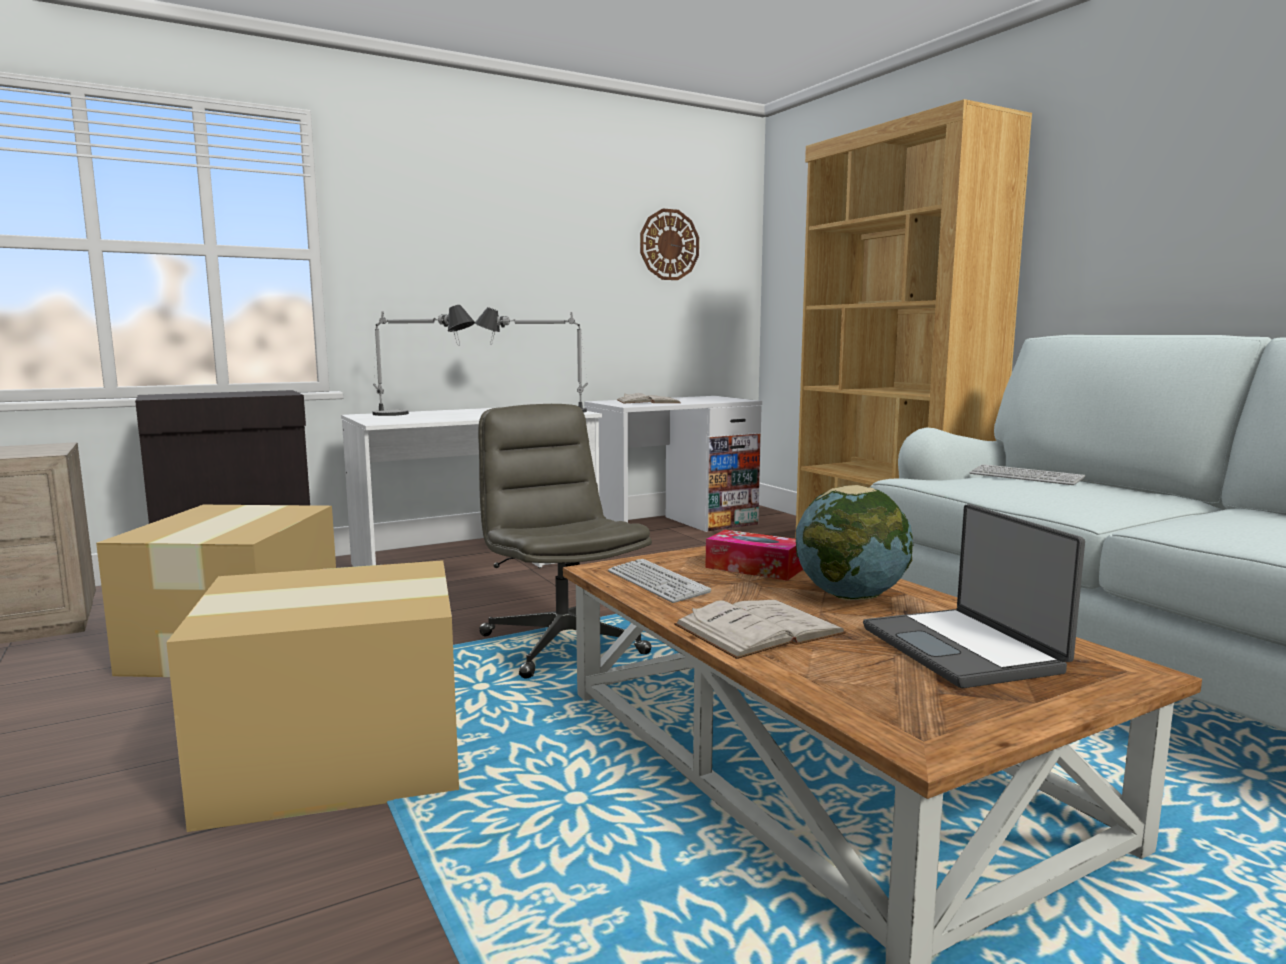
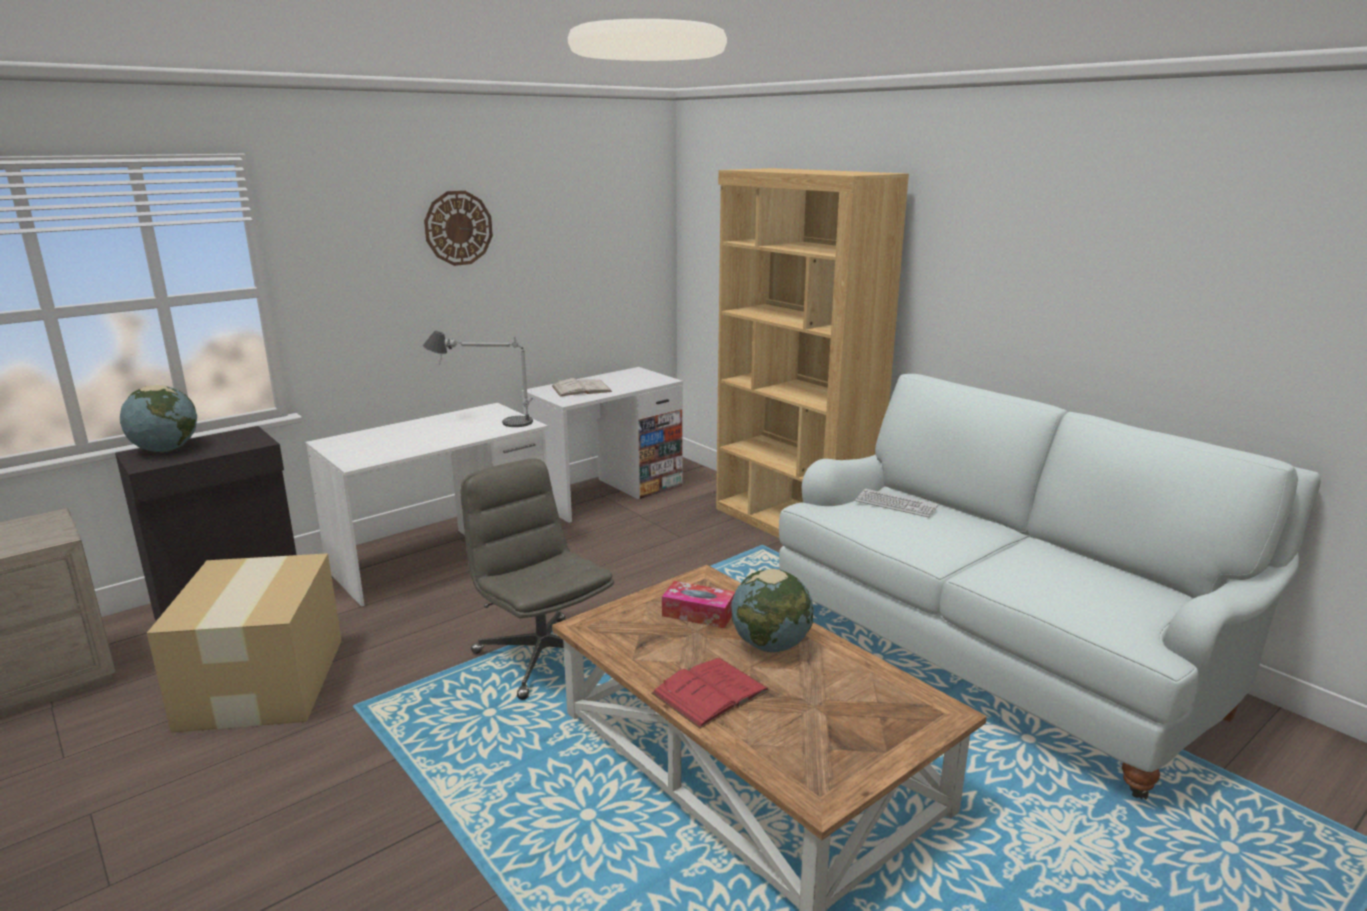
camera: 10 degrees left, 10 degrees up
cardboard box [166,560,459,832] -> none
table lamp [372,305,475,416] -> none
keyboard [608,559,711,603] -> none
wall clock [640,209,699,280] -> wall clock moved to [424,191,493,266]
white book [674,600,846,659] -> red book [651,658,770,729]
laptop [863,504,1085,688] -> none
none -> globe [120,385,197,452]

